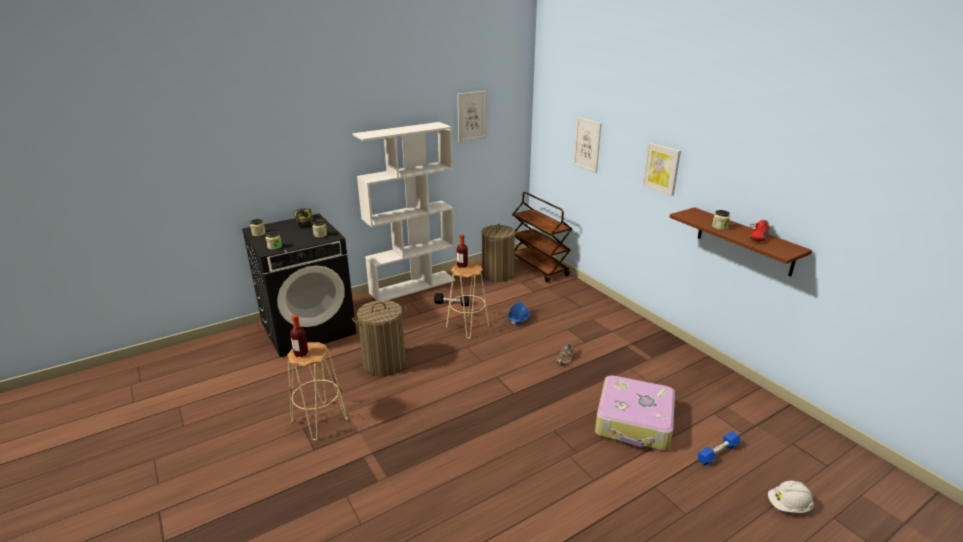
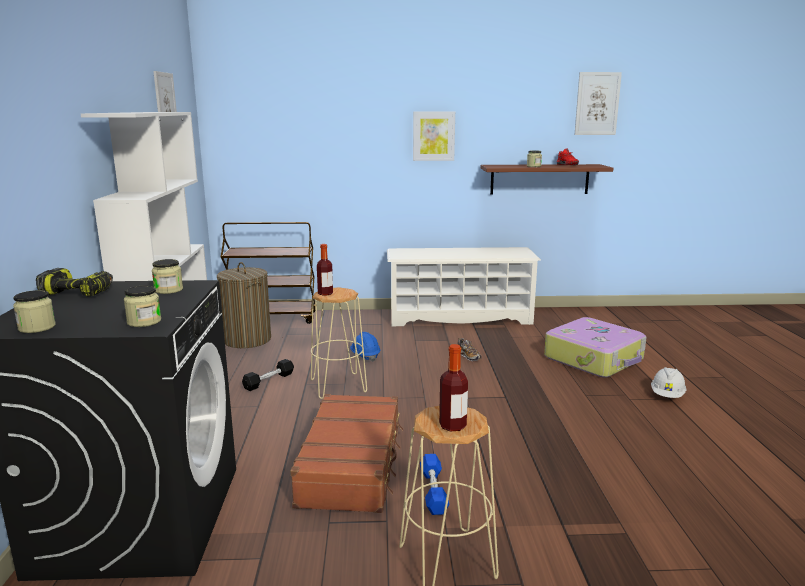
camera: 60 degrees left, 10 degrees down
laundry basket [352,300,407,376] -> brown suitcase [290,394,403,513]
picture [573,117,602,173] -> picture moved to [575,72,622,135]
blue dumbbell [697,431,741,465] -> blue dumbbell moved to [420,454,449,515]
white hard hat [768,481,814,513] -> white hard hat moved to [651,367,686,398]
none -> white shoe rack [387,247,541,327]

